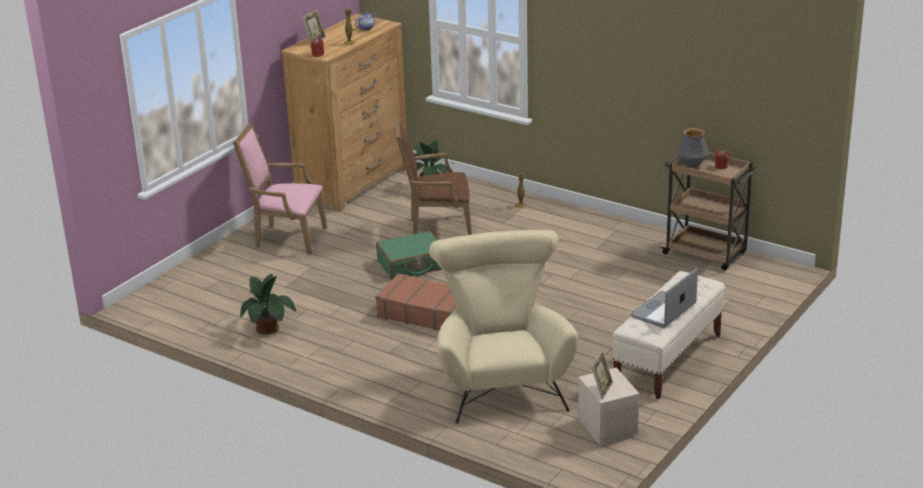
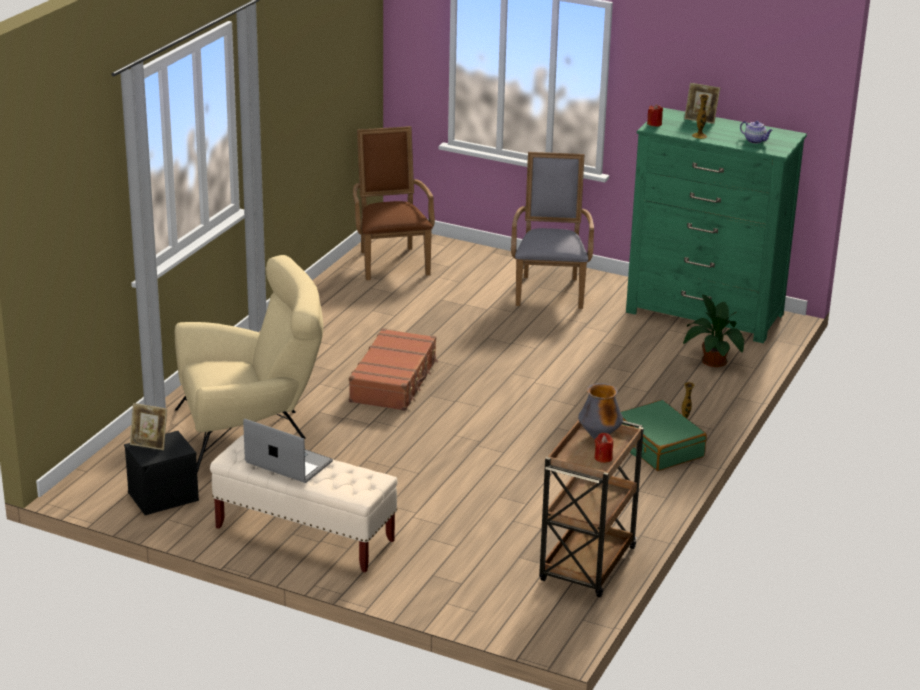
camera: 80 degrees right, 0 degrees up
pink armchair [233,122,327,255] -> grey armchair [511,152,594,309]
potted plant [240,274,296,335] -> none
brown dresser [281,14,407,211] -> green dresser [626,108,807,343]
green suitcase [376,231,442,279] -> green suitcase moved to [621,400,707,471]
brown armchair [395,117,472,235] -> brown armchair moved to [353,126,435,280]
beige storage box [578,368,640,445] -> black storage box [124,431,199,515]

